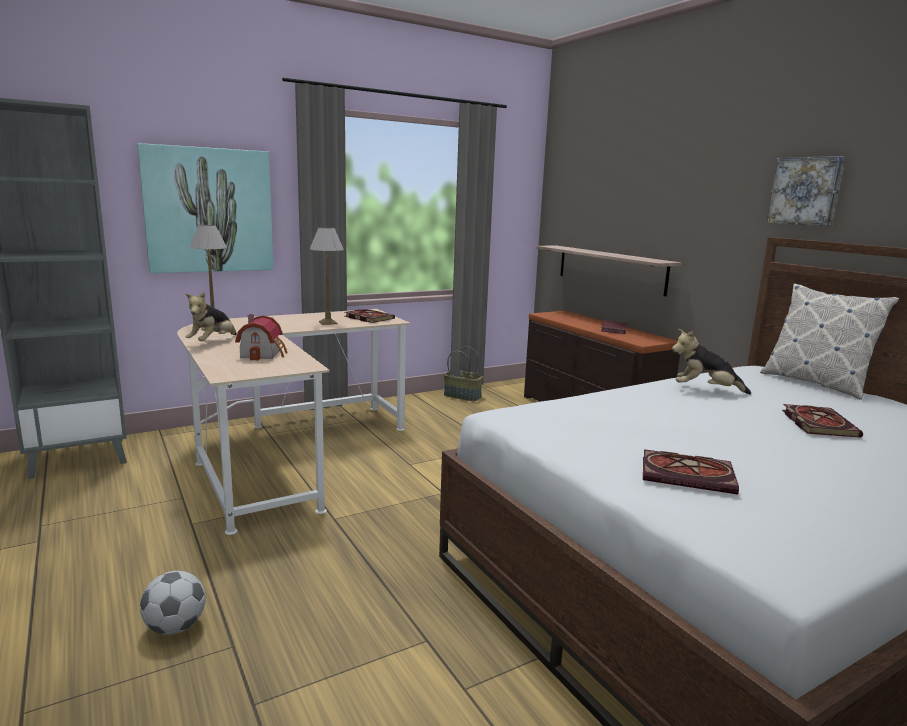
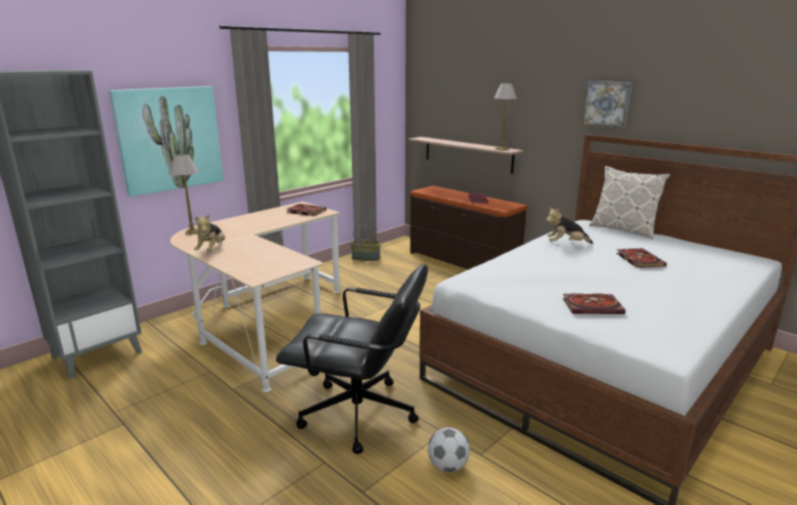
camera: 15 degrees left, 5 degrees up
football [140,571,206,635] -> football moved to [428,427,470,472]
toy house [235,314,288,361] -> none
table lamp [310,227,344,325] -> table lamp moved to [494,83,517,151]
none -> black office chair [276,264,428,454]

